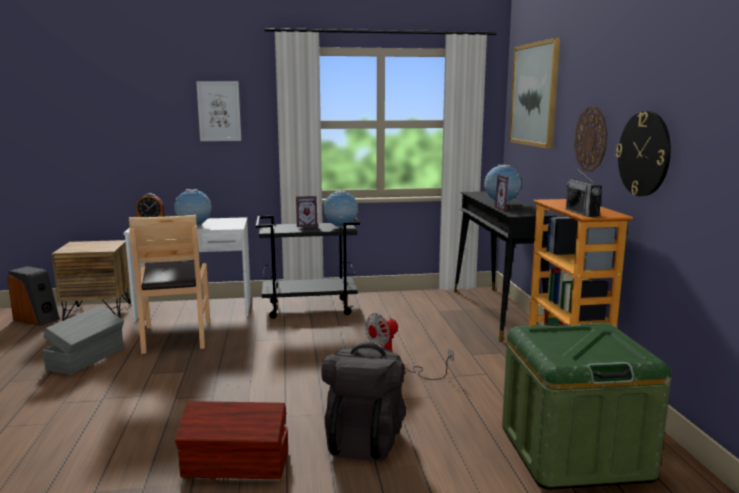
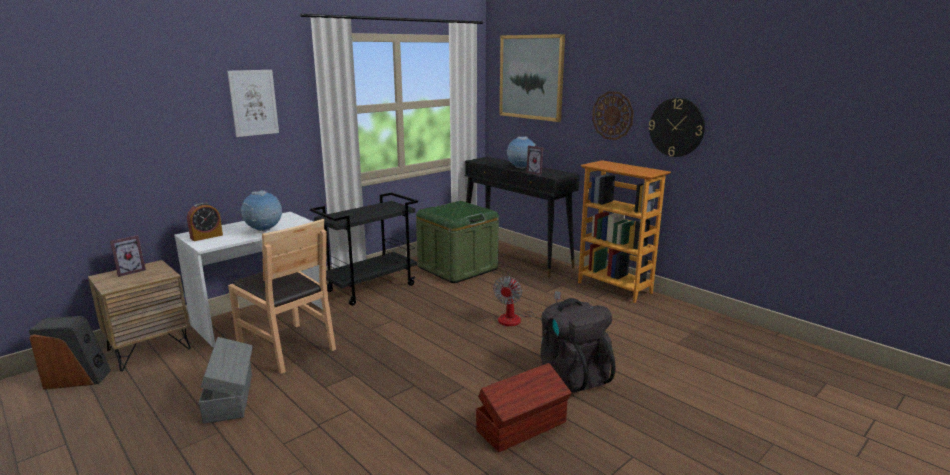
camera: 35 degrees left, 5 degrees up
picture frame [296,196,317,227] -> picture frame moved to [110,235,146,277]
globe [323,190,358,228] -> none
green storage box [502,323,671,490] -> green storage box moved to [416,201,499,283]
radio [566,167,602,217] -> none

